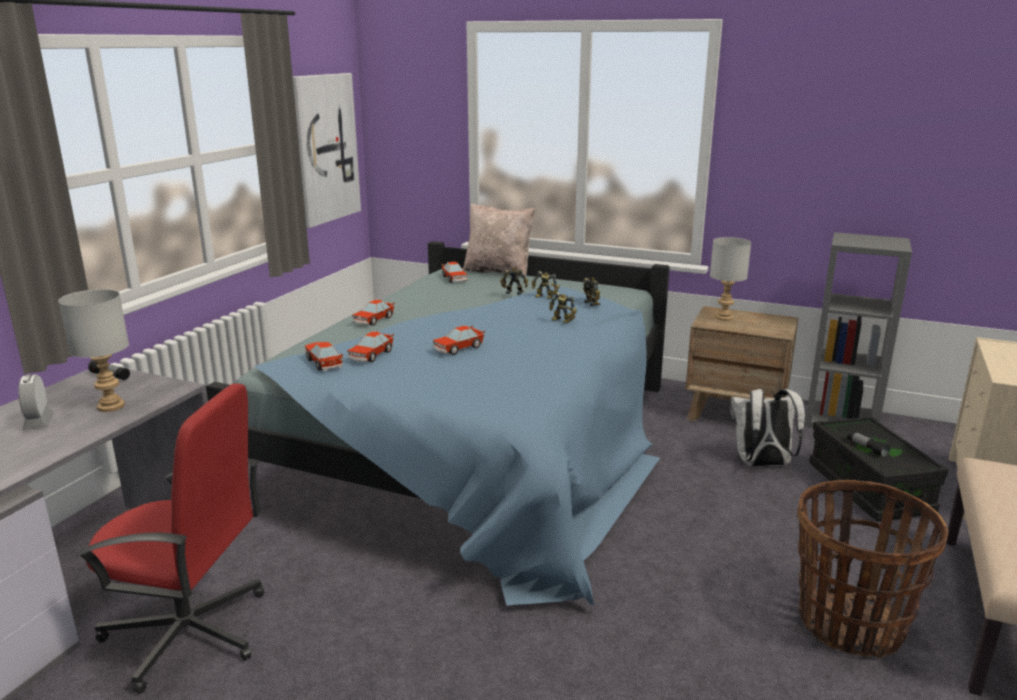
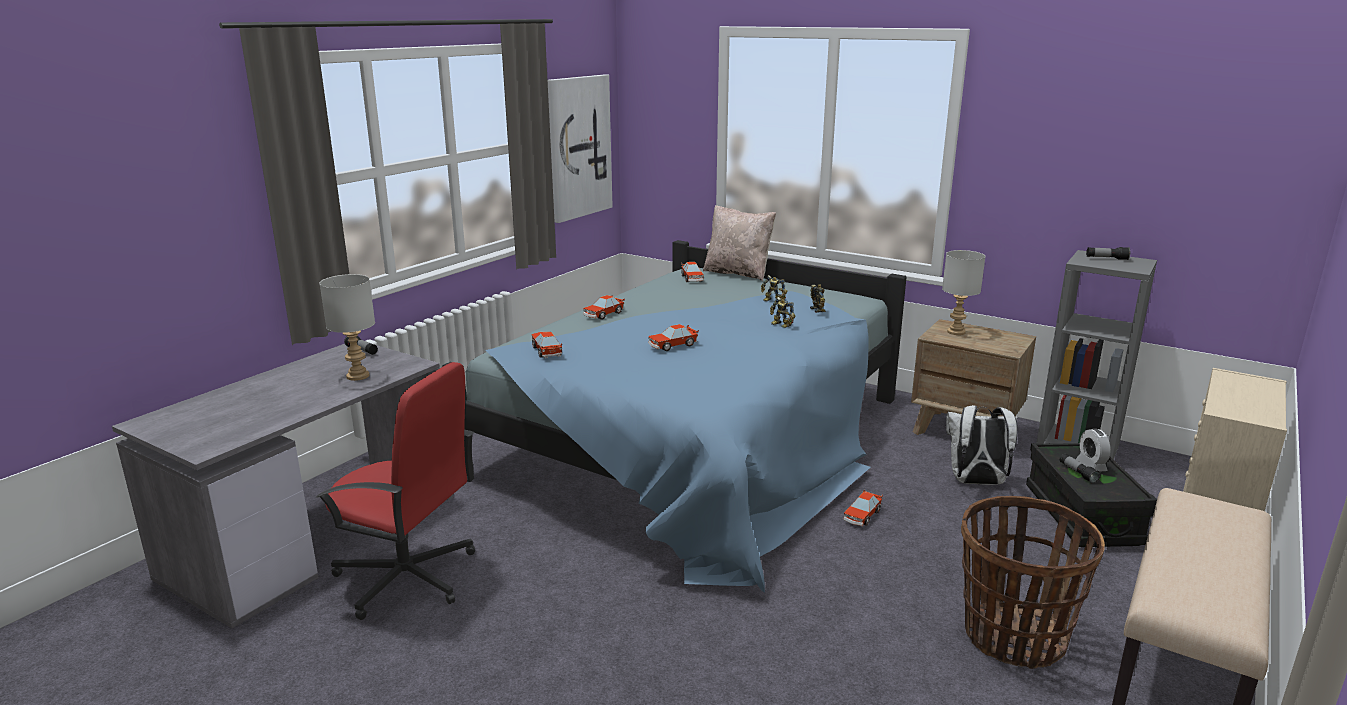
camera: 10 degrees right, 0 degrees up
alarm clock [18,374,54,430] -> alarm clock moved to [1076,429,1111,472]
toy car [347,331,394,362] -> toy car moved to [843,489,883,526]
toy robot [500,268,528,295] -> none
none -> flashlight [1086,247,1130,260]

